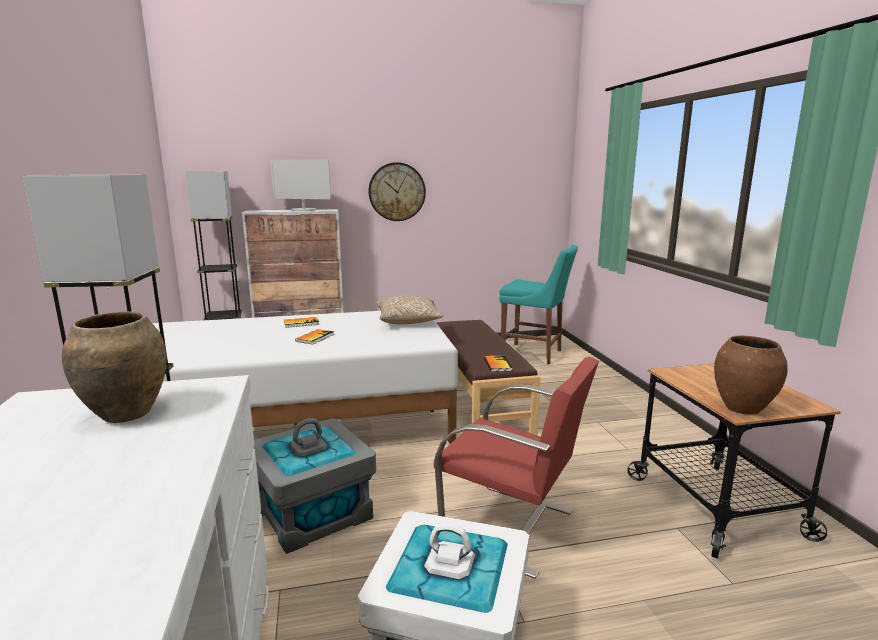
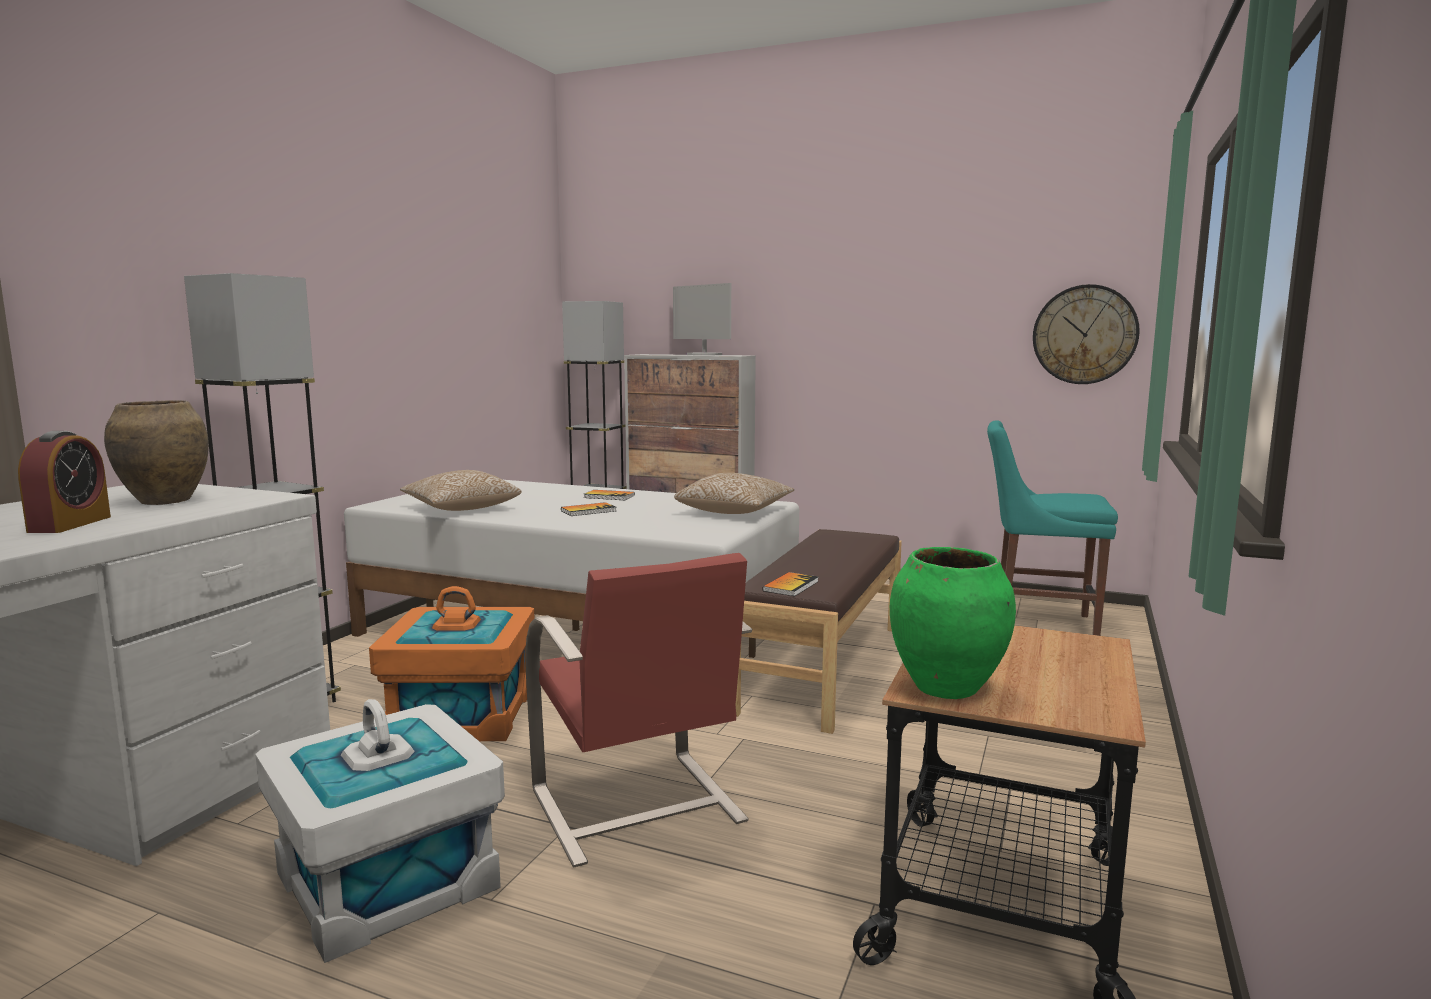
camera: 35 degrees right, 5 degrees down
grey storage box [253,418,376,554] -> orange storage box [369,586,535,741]
wall clock [368,162,426,221] -> wall clock moved to [1033,284,1140,384]
turquoise chair [499,245,578,365] -> turquoise chair turned 135 degrees clockwise [987,420,1118,636]
brown vase [714,335,788,414] -> green vase [890,547,1016,699]
none -> alarm clock [18,431,111,533]
none -> pillow [400,470,522,511]

